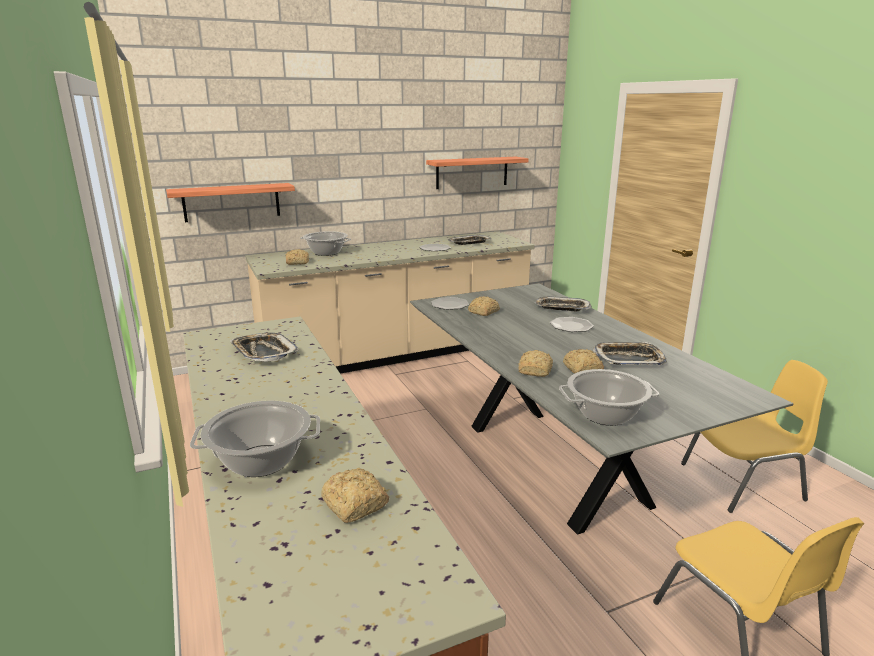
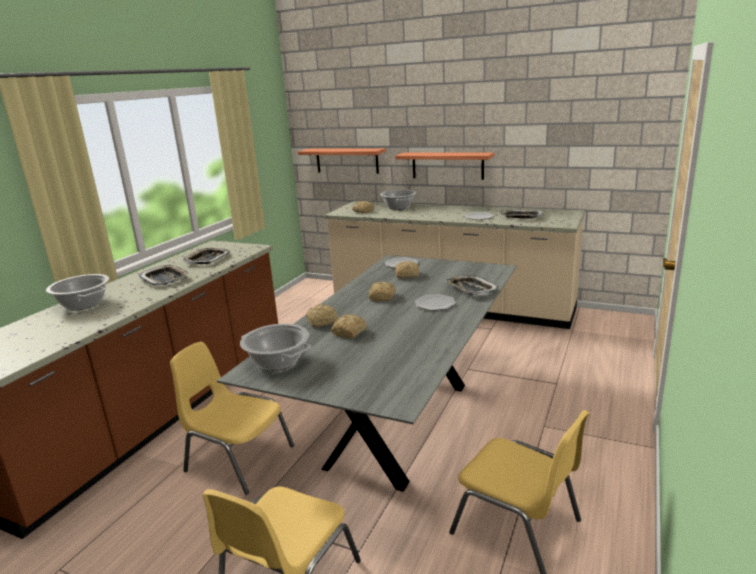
camera: 50 degrees right, 0 degrees up
bread [321,468,389,523] -> bread moved to [369,281,395,301]
shelf [426,157,529,189] -> shelf moved to [395,152,494,180]
tray [593,342,667,365] -> tray moved to [139,265,189,286]
none -> yellow chair [170,342,294,495]

